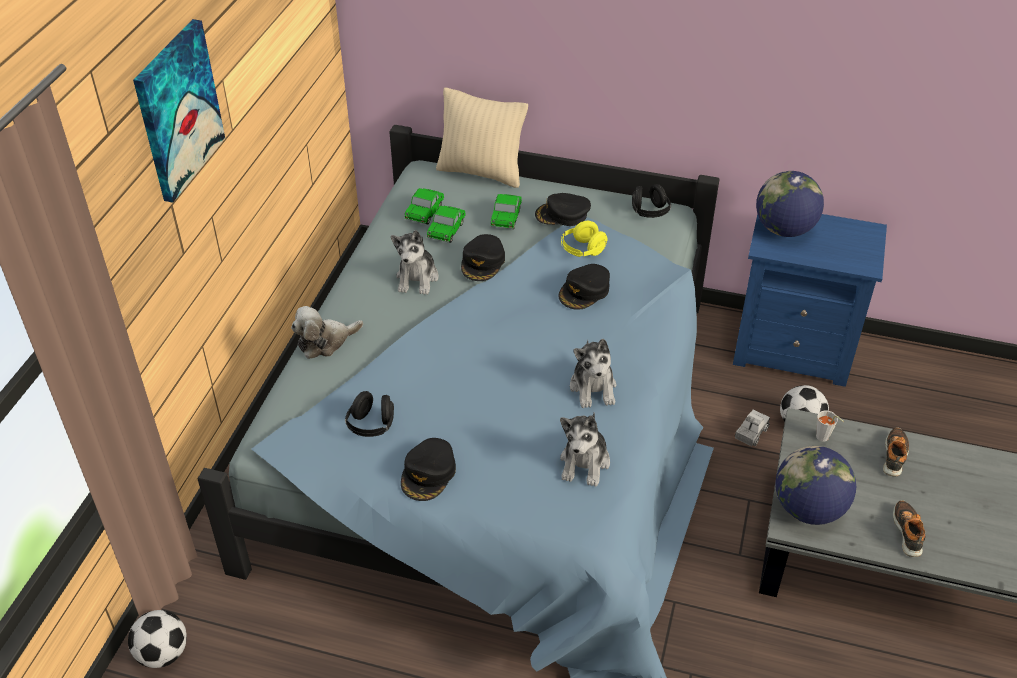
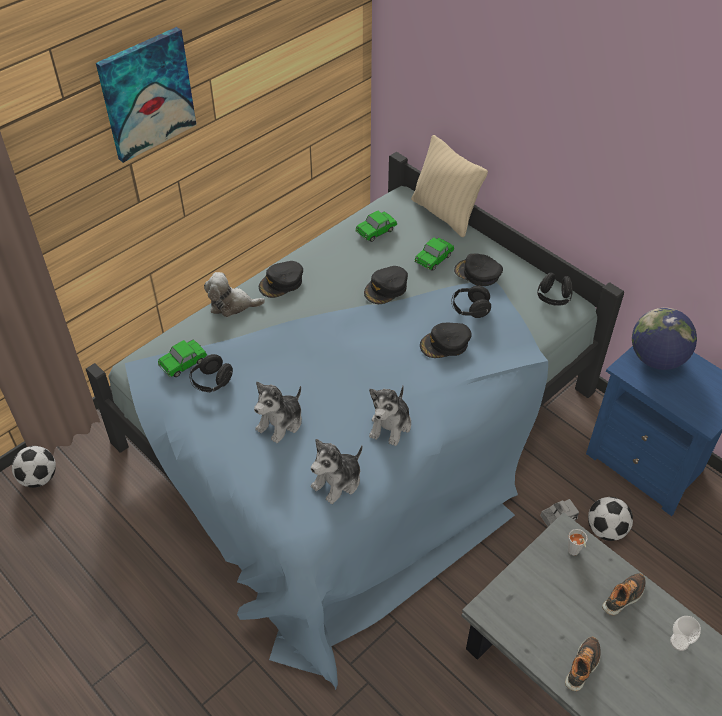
camera: 30 degrees right, 5 degrees up
plush toy [391,230,439,295] -> plush toy moved to [254,382,302,443]
black cap [401,438,456,501] -> black cap moved to [259,261,303,298]
toy car [427,206,466,243] -> toy car moved to [158,340,207,377]
yellow headphones [561,221,607,257] -> black headphones [451,286,491,318]
globe [775,446,856,525] -> none
none -> cup [670,616,701,651]

